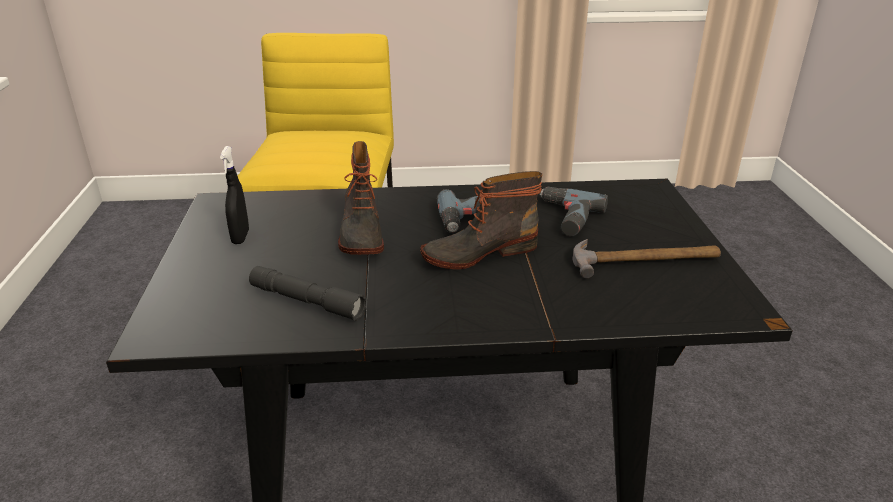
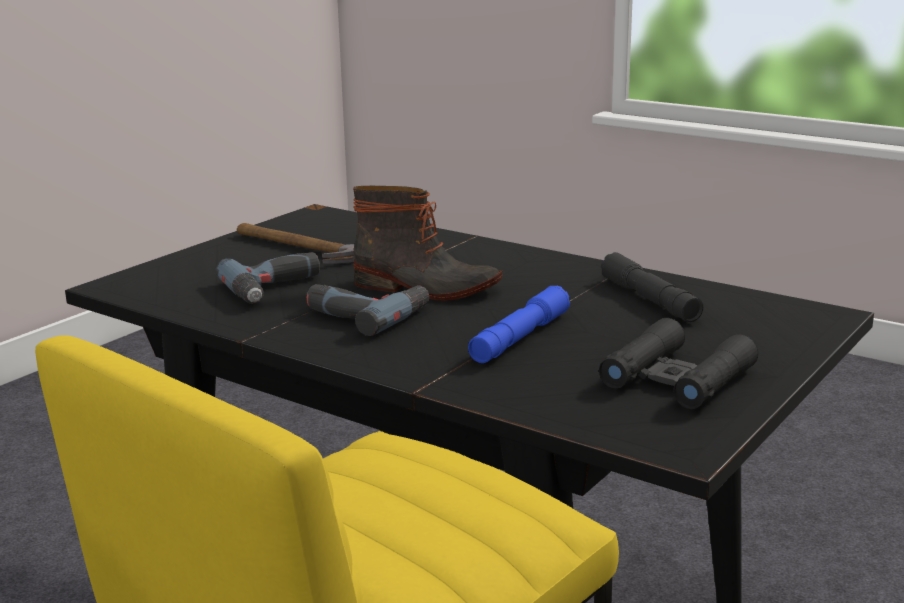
camera: 140 degrees left, 10 degrees down
black spray bottle [220,146,249,244] -> black binoculars [599,318,758,409]
boot [338,141,384,255] -> blue flashlight [468,286,570,363]

